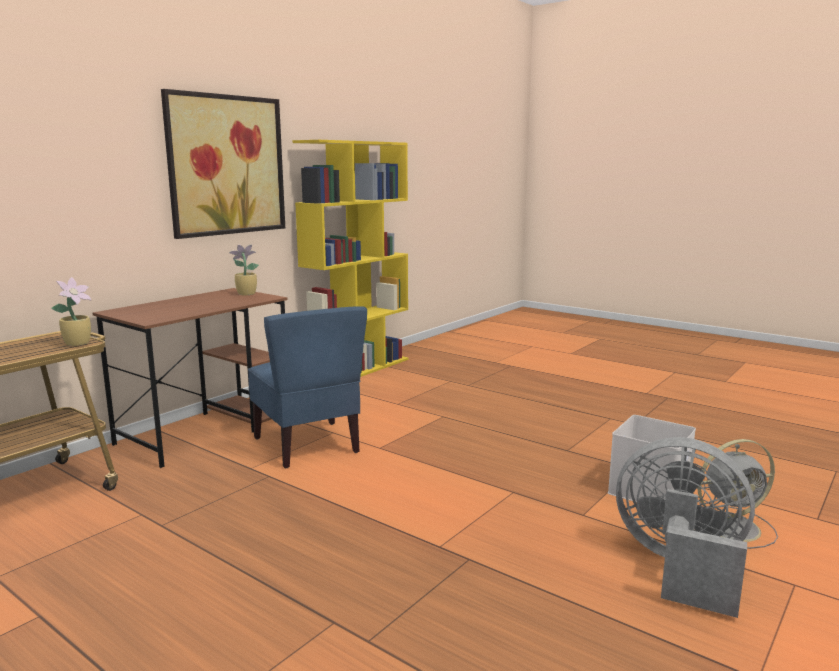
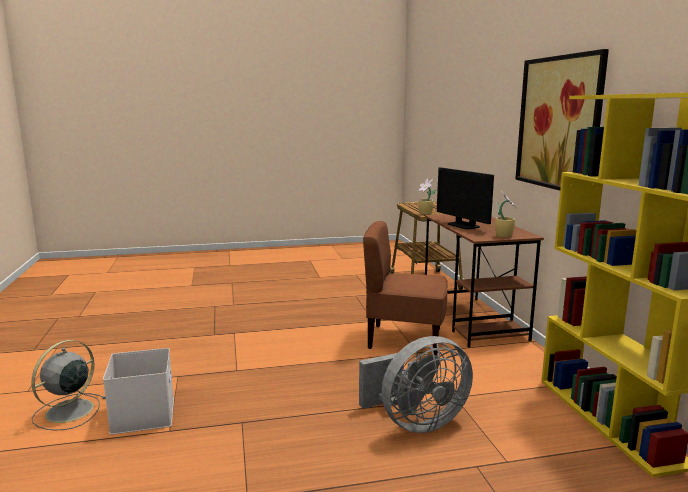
camera: 130 degrees right, 0 degrees up
blue chair [248,306,367,468] -> brown chair [363,221,448,355]
grey fan [616,437,755,618] -> grey fan moved to [359,336,473,433]
none -> monitor [437,167,494,229]

